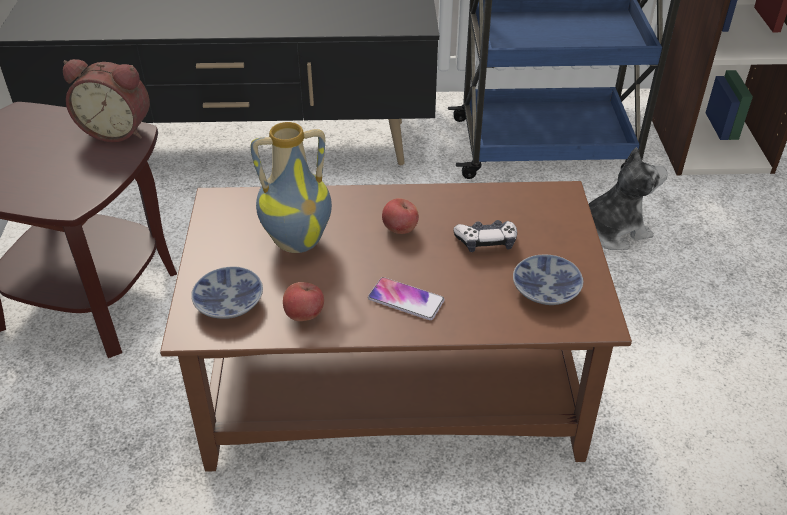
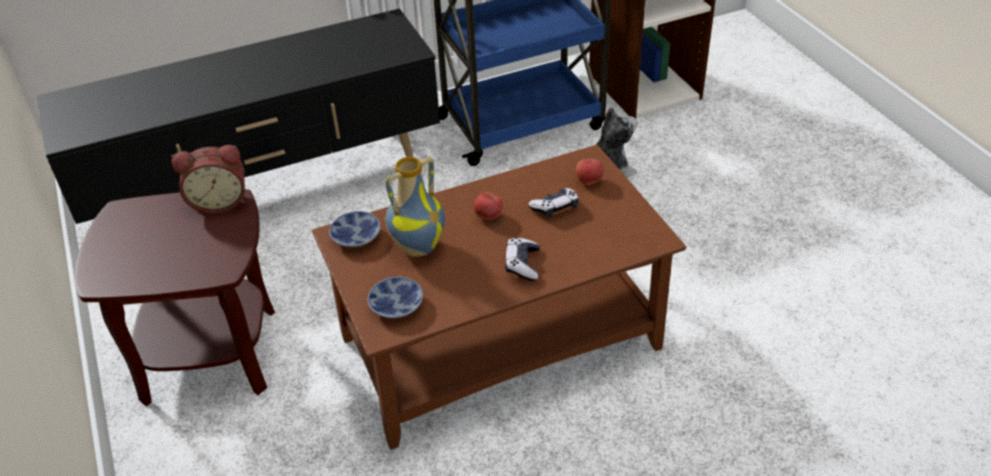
camera: 20 degrees left, 0 degrees up
apple [283,282,324,321] -> apple moved to [576,158,604,185]
phone [368,277,445,320] -> game controller [505,237,540,281]
bowl [513,254,583,305] -> bowl moved to [329,211,380,248]

